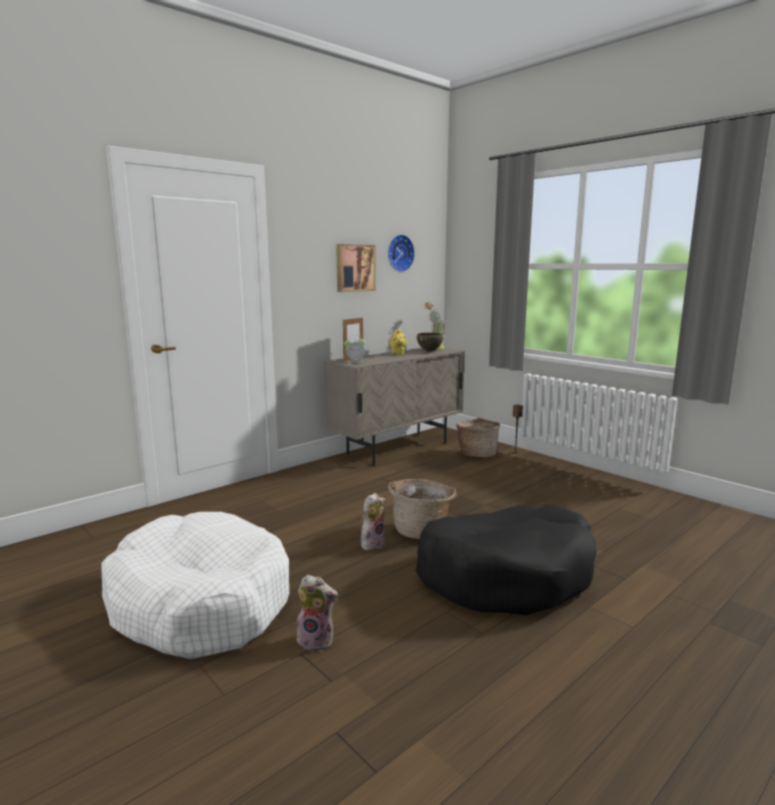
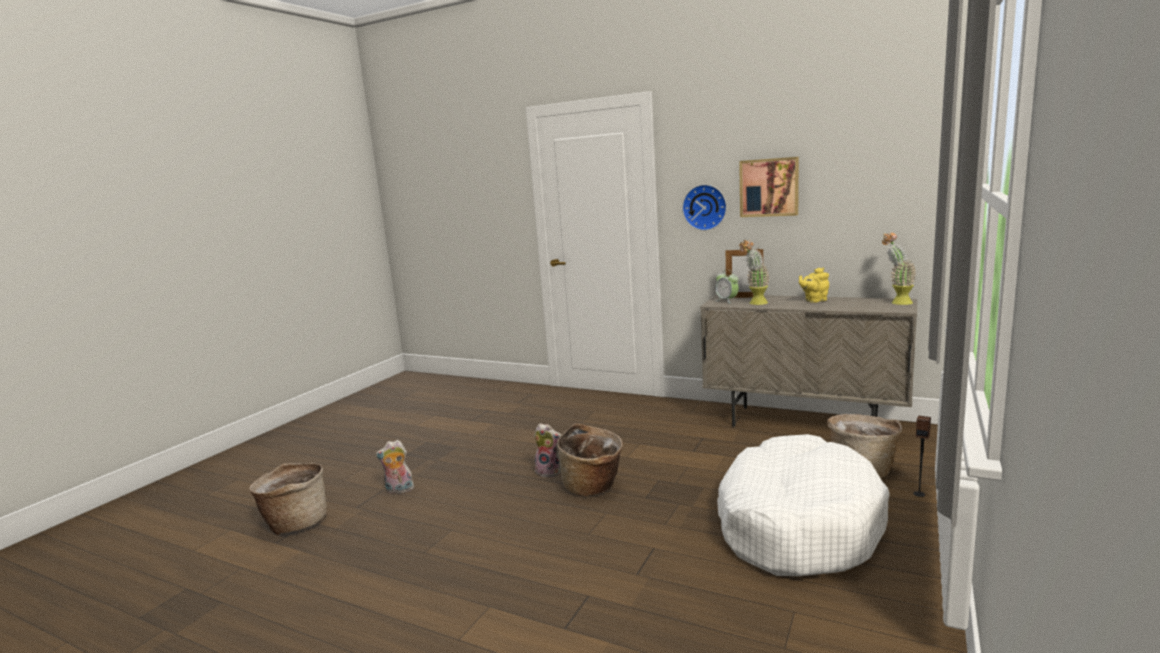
camera: 70 degrees right, 0 degrees up
white dog bed [101,512,289,659] -> white dog bed moved to [717,434,890,576]
plush toy [296,575,338,651] -> plush toy turned 90 degrees clockwise [375,440,414,494]
wall clock [388,234,415,272] -> wall clock moved to [682,184,727,231]
black dog bed [415,504,597,615] -> none
brown bowl [417,333,443,352] -> none
none -> basket [249,463,327,535]
none -> potted plant [739,240,770,305]

